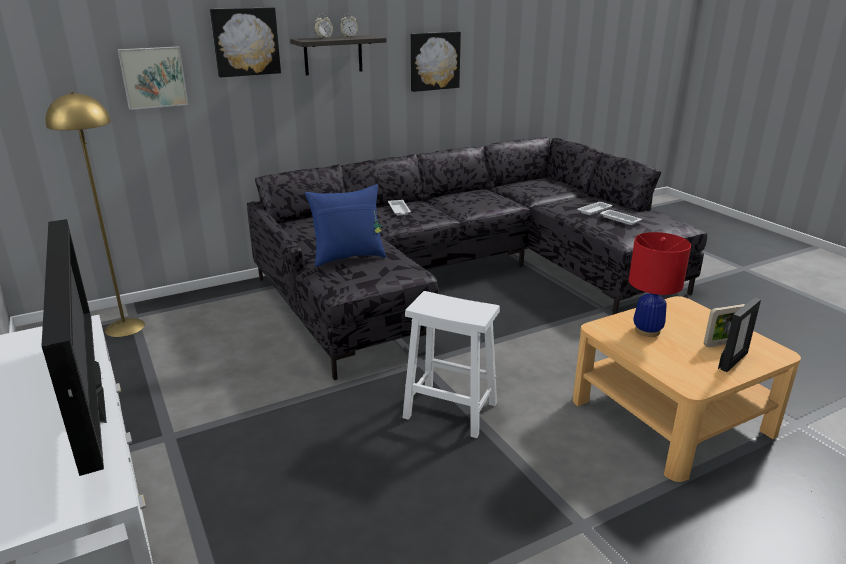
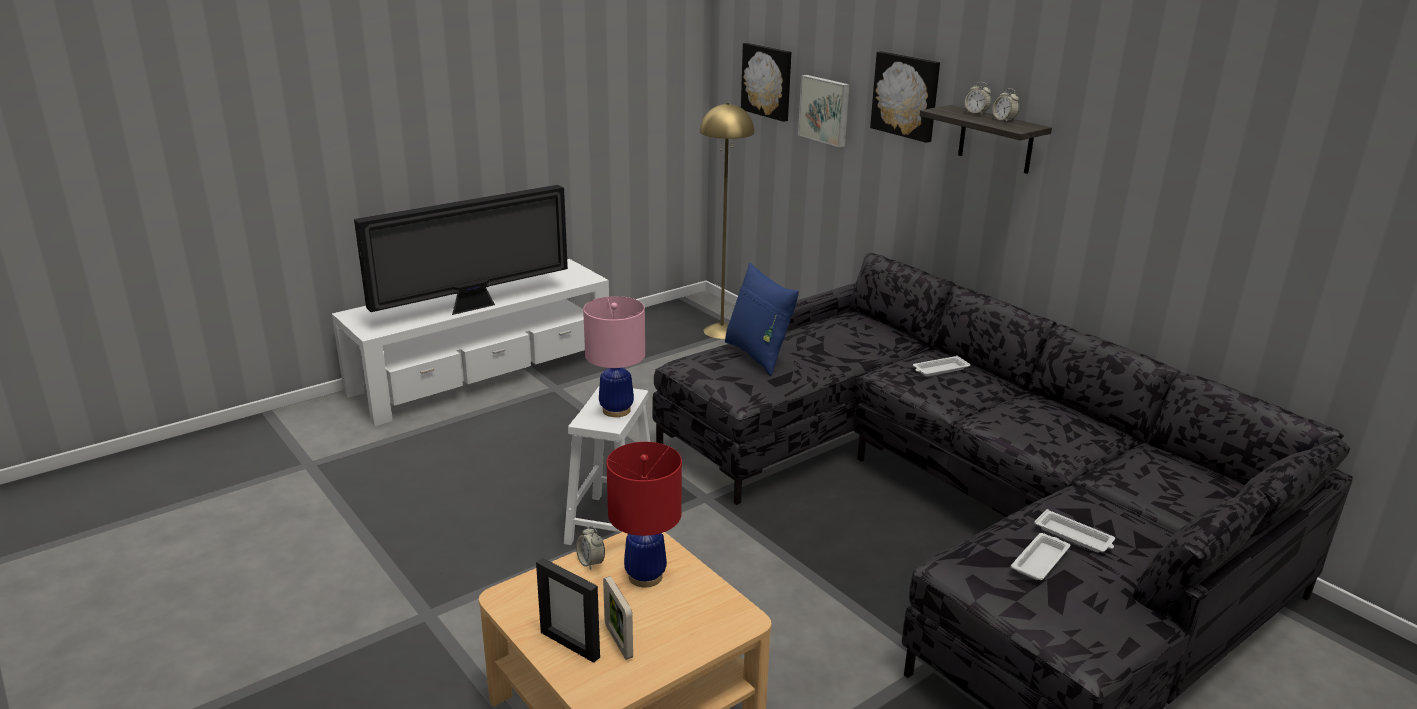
camera: 80 degrees right, 0 degrees up
picture [411,31,461,92] -> picture moved to [741,43,791,122]
none -> alarm clock [576,525,605,570]
none -> pink table lamp [583,296,645,417]

